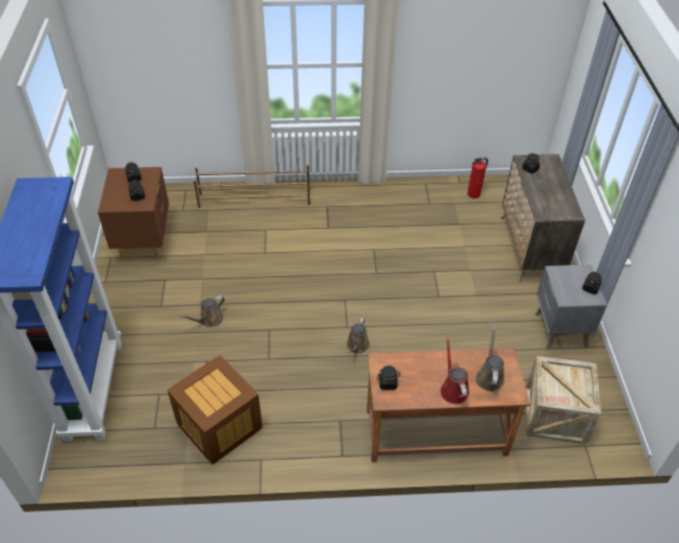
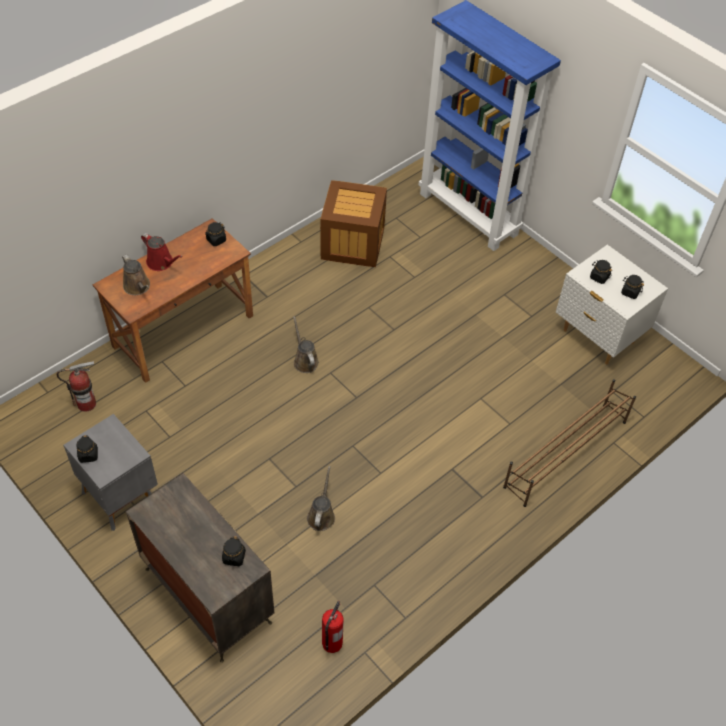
camera: 140 degrees right, 5 degrees up
brown nightstand [98,167,169,260] -> white nightstand [556,245,668,365]
brown watering can [179,295,225,327] -> brown watering can moved to [307,466,335,531]
crate [526,356,601,444] -> fire extinguisher [57,361,96,412]

